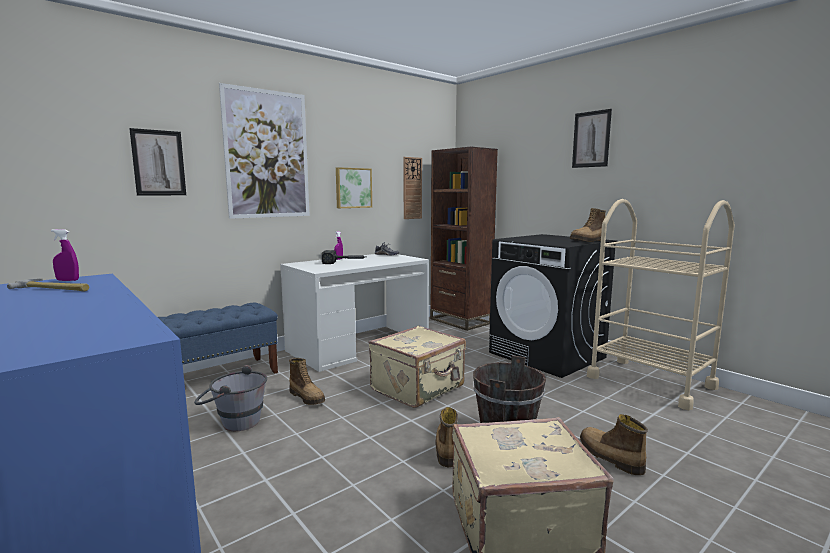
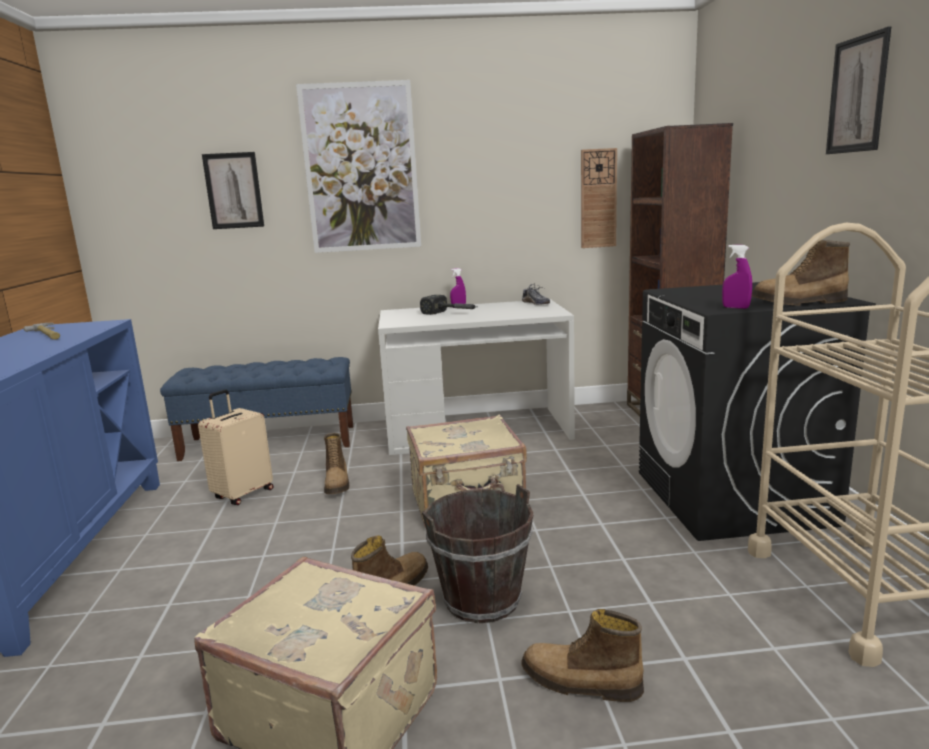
camera: 35 degrees right, 5 degrees up
purple spray bottle [51,229,79,281] -> purple spray bottle moved to [722,245,752,309]
grey bucket [194,365,267,431] -> beige suitcase [198,390,273,505]
picture [336,167,372,208] -> none
boot [580,414,648,475] -> boot turned 75 degrees counterclockwise [521,609,644,702]

